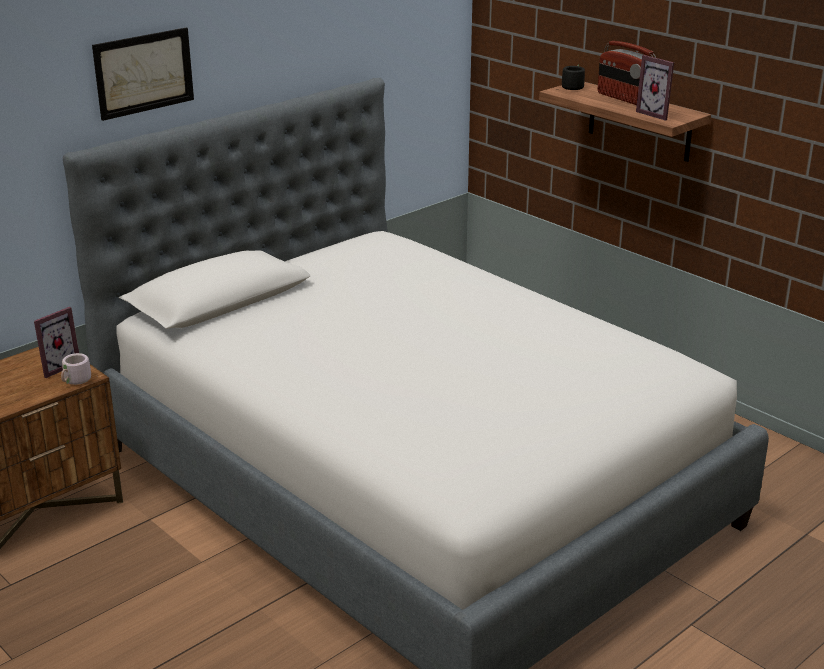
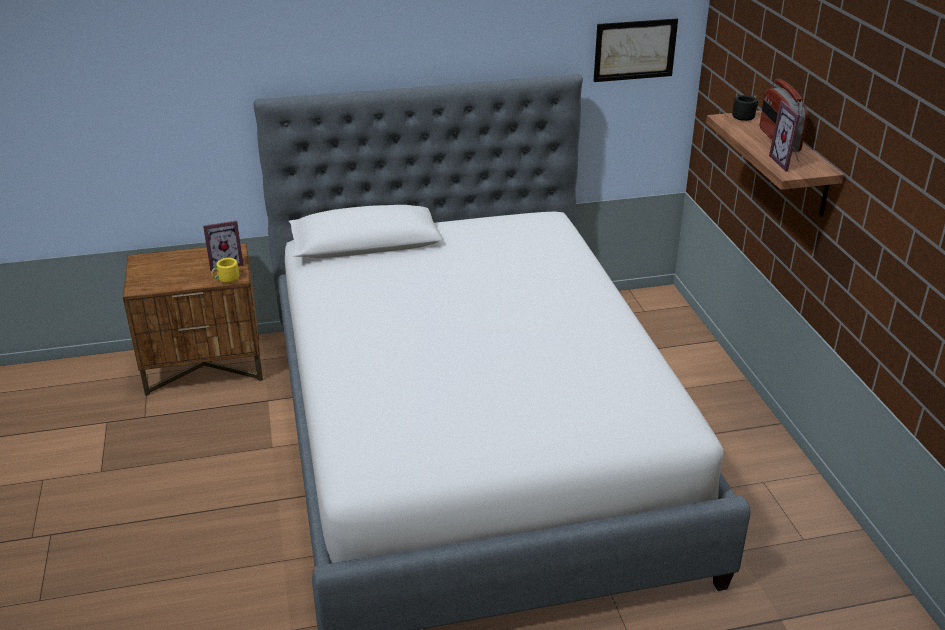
camera: 30 degrees right, 5 degrees up
grey mug [61,353,91,385] -> yellow mug [212,258,239,283]
picture [92,28,194,121] -> picture moved to [593,18,678,82]

